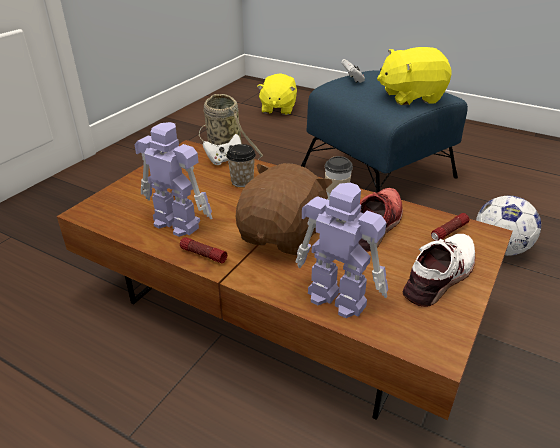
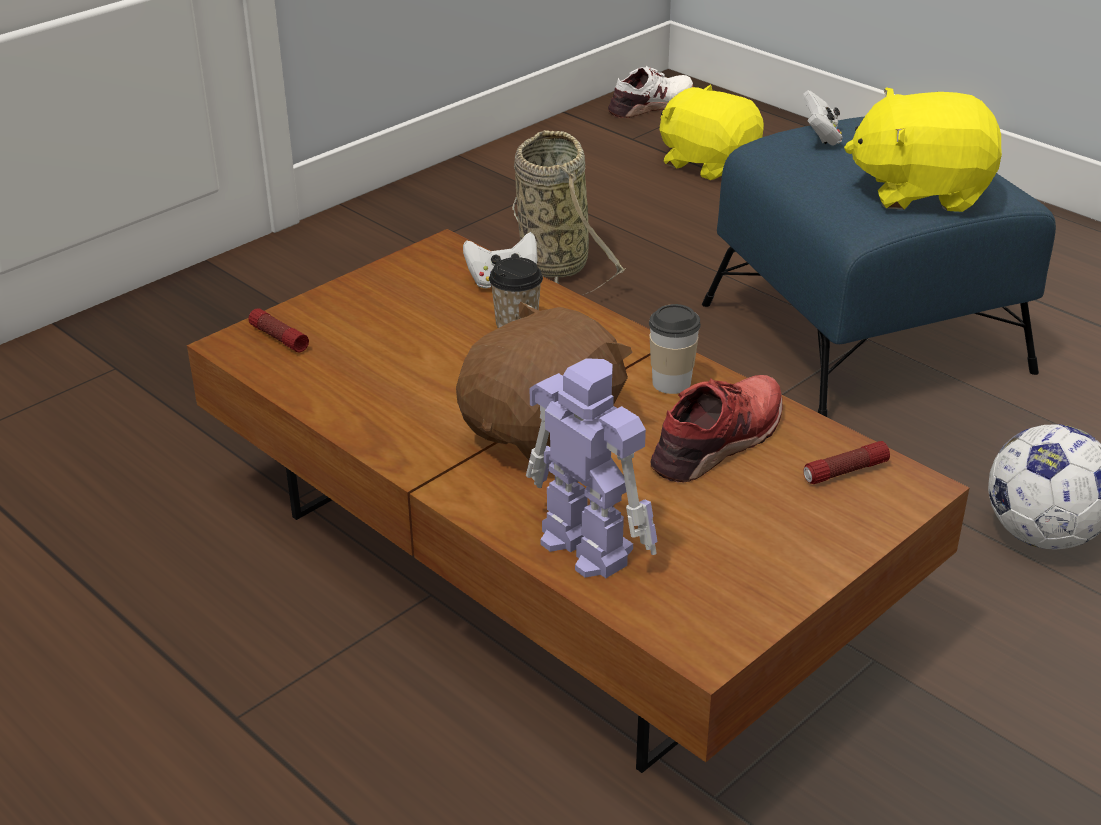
camera: 15 degrees right, 0 degrees up
toy robot [134,122,212,237] -> none
flashlight [180,237,227,263] -> flashlight moved to [249,308,309,352]
yellow plush toy [257,73,297,115] -> yellow plush toy turned 105 degrees clockwise [660,85,764,180]
white shoe [403,234,475,307] -> white shoe moved to [608,66,693,118]

